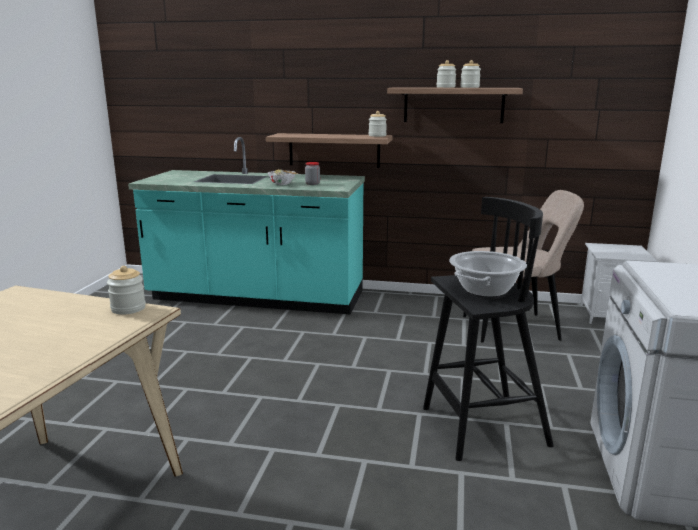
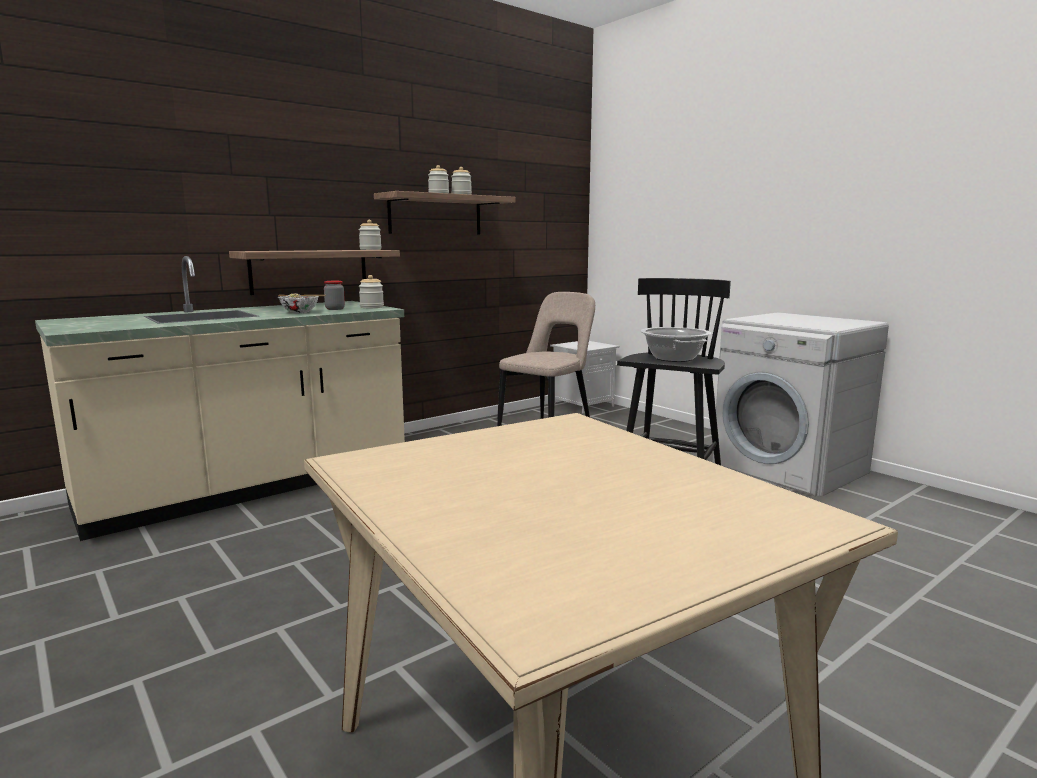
camera: 50 degrees left, 5 degrees down
jar [107,266,146,315] -> jar moved to [359,275,384,308]
turquoise counter [128,137,365,314] -> beige counter [35,256,405,541]

